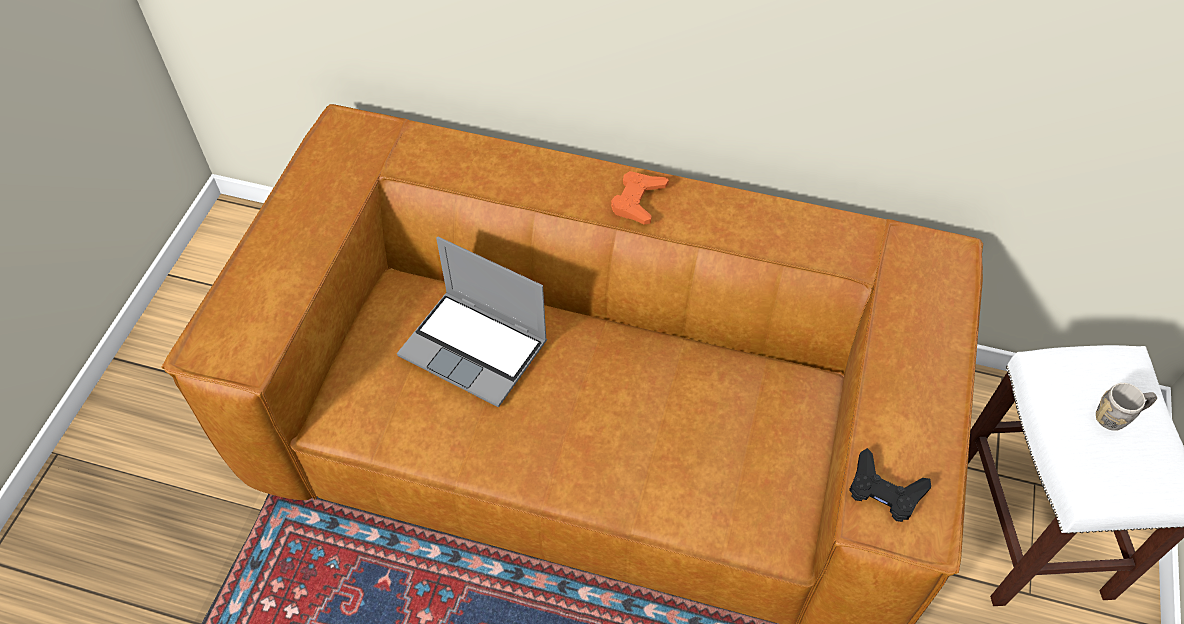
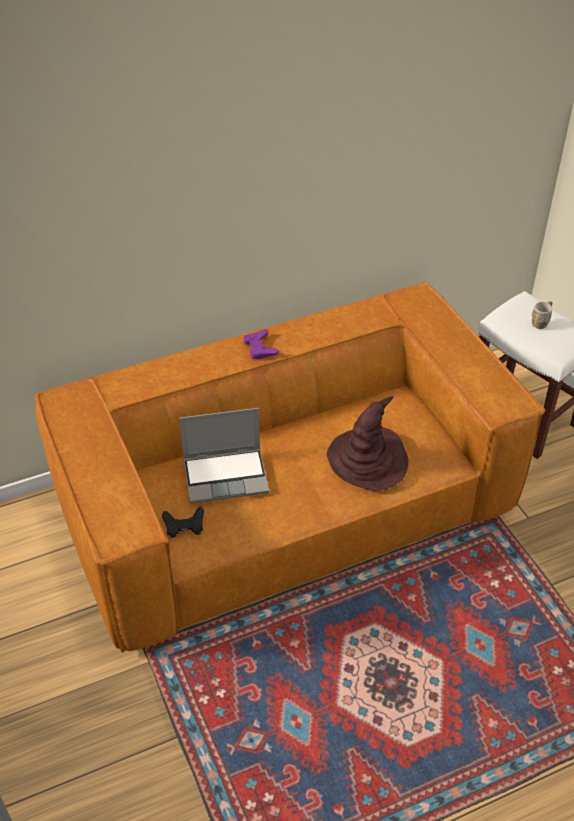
camera: 40 degrees left, 10 degrees down
orange game controller [611,171,669,224] -> purple game controller [243,329,279,360]
black game controller [849,448,931,522] -> black game controller moved to [162,506,204,538]
none -> brown hat [327,396,409,491]

